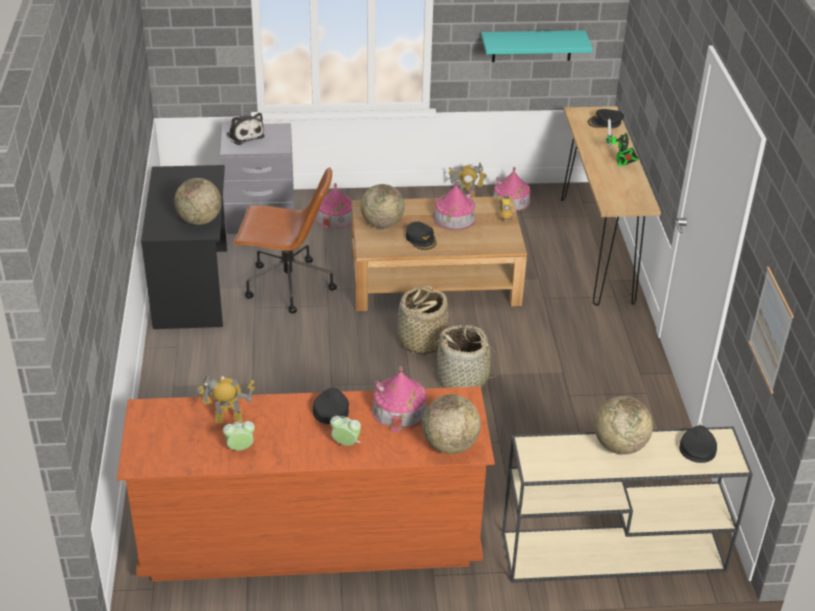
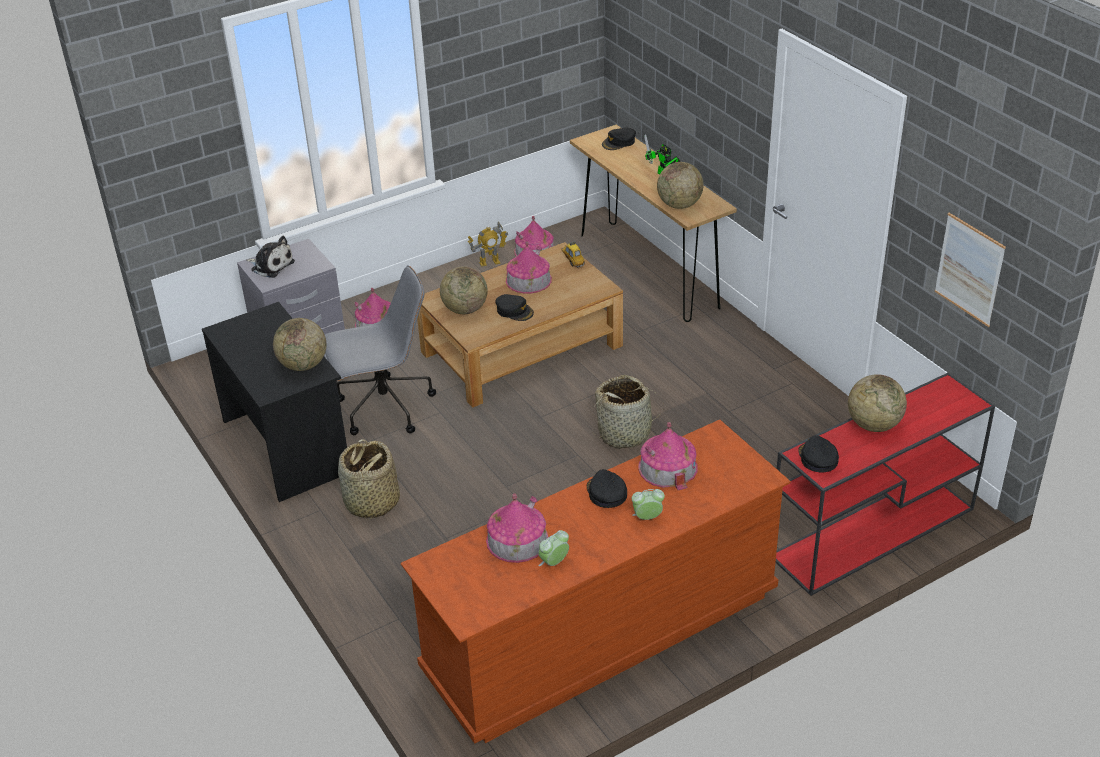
camera: 25 degrees left, 0 degrees up
toy robot [197,375,255,424] -> toy house [486,494,548,563]
brown office chair [233,167,337,314] -> grey office chair [325,265,436,435]
basket [398,285,449,354] -> basket moved to [338,439,400,520]
globe [422,394,481,454] -> globe moved to [657,162,704,209]
turquoise shelf [481,30,593,62] -> none
beige console table [502,427,753,583] -> red console table [775,373,995,596]
black cap [679,425,717,463] -> black cap moved to [798,435,839,472]

